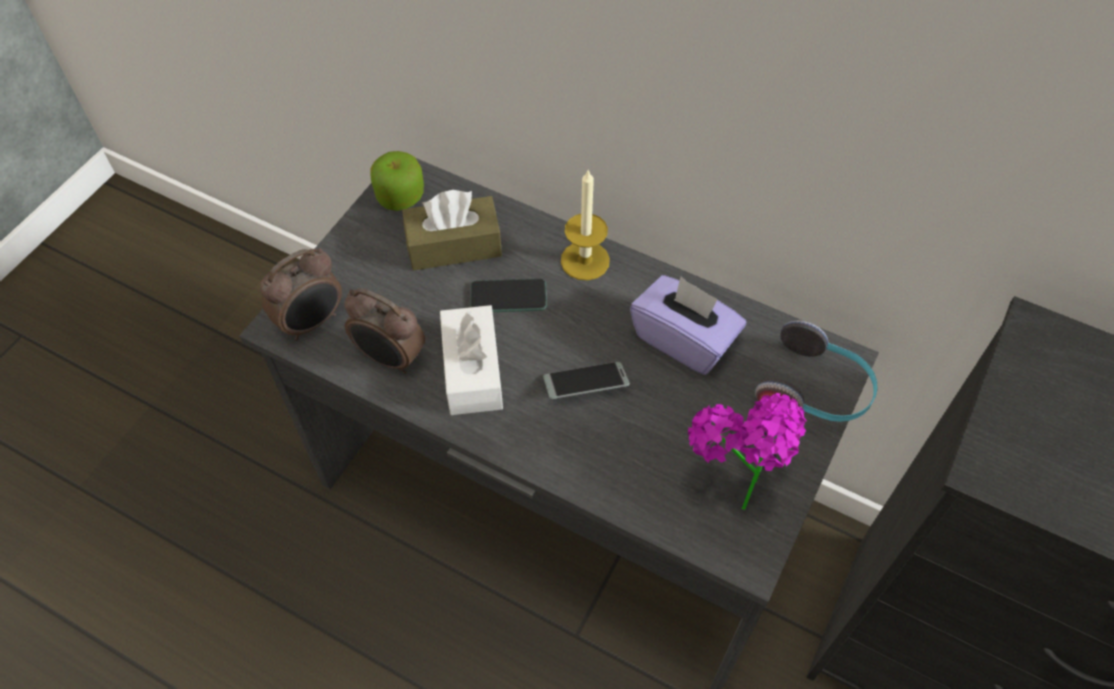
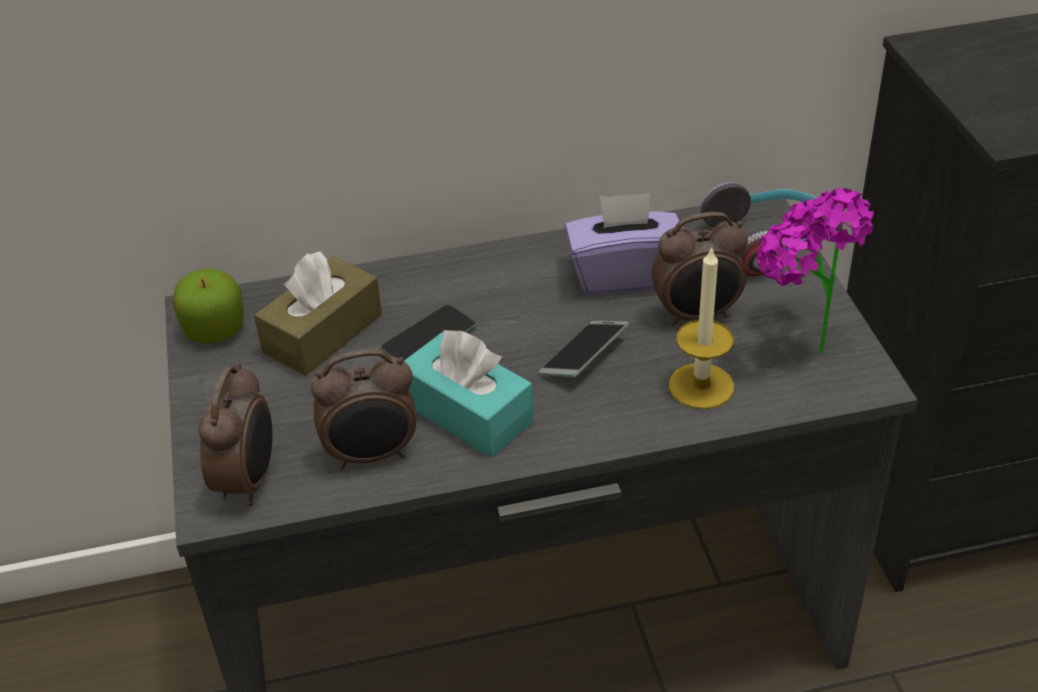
camera: 40 degrees left, 15 degrees down
white tissue box [440,305,503,415] -> turquoise tissue box [404,329,534,458]
candle [561,169,610,280] -> candle moved to [669,246,734,409]
none -> alarm clock [651,212,748,326]

